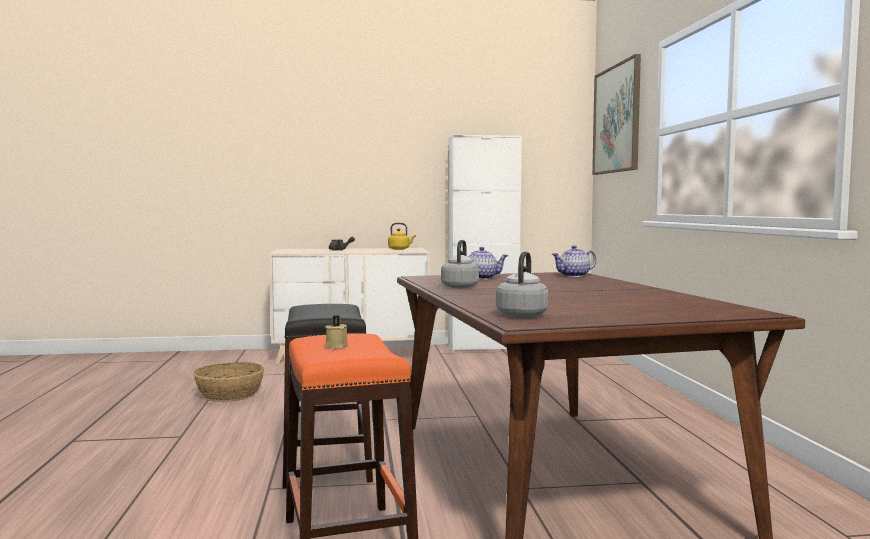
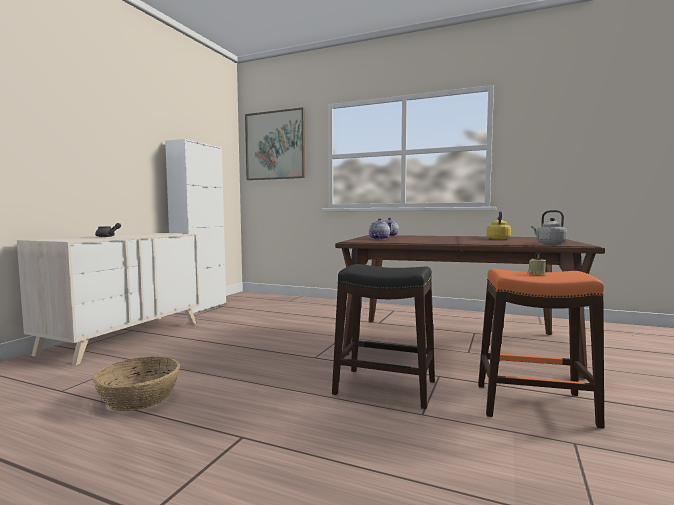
camera: 60 degrees left, 0 degrees up
yellow kettle [388,223,416,250] -> yellow kettle moved to [487,211,511,239]
grey kettle [441,240,479,288] -> none

